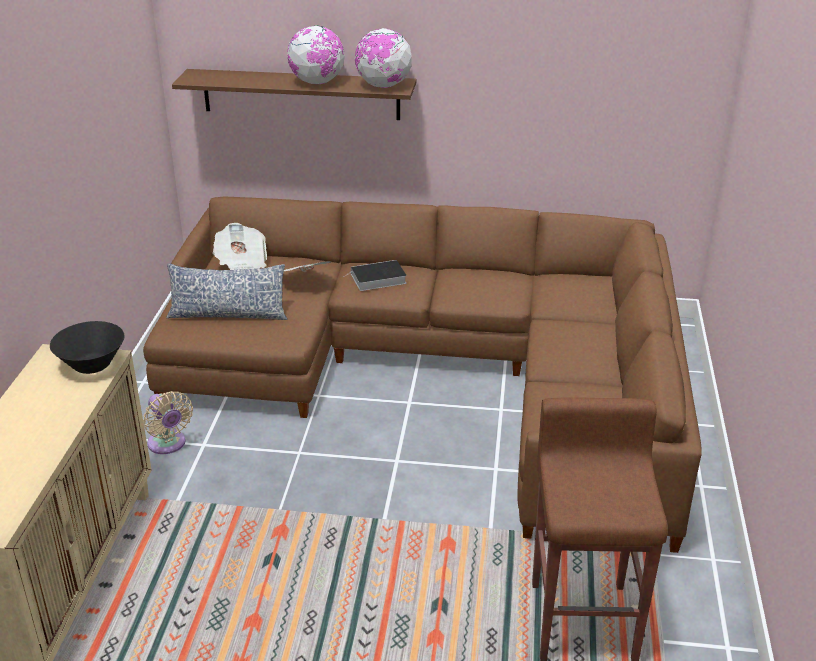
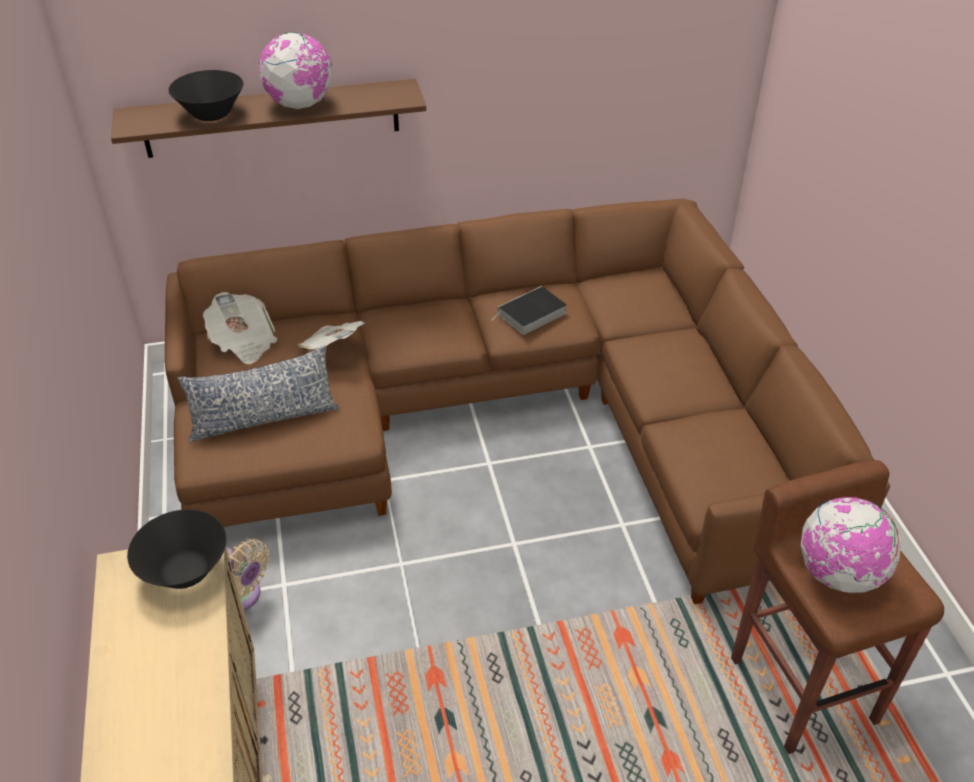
camera: 20 degrees left, 10 degrees up
book [344,260,407,291] -> book moved to [491,286,567,335]
globe [355,28,412,88] -> globe moved to [801,497,901,593]
none -> black bowl [168,70,243,121]

